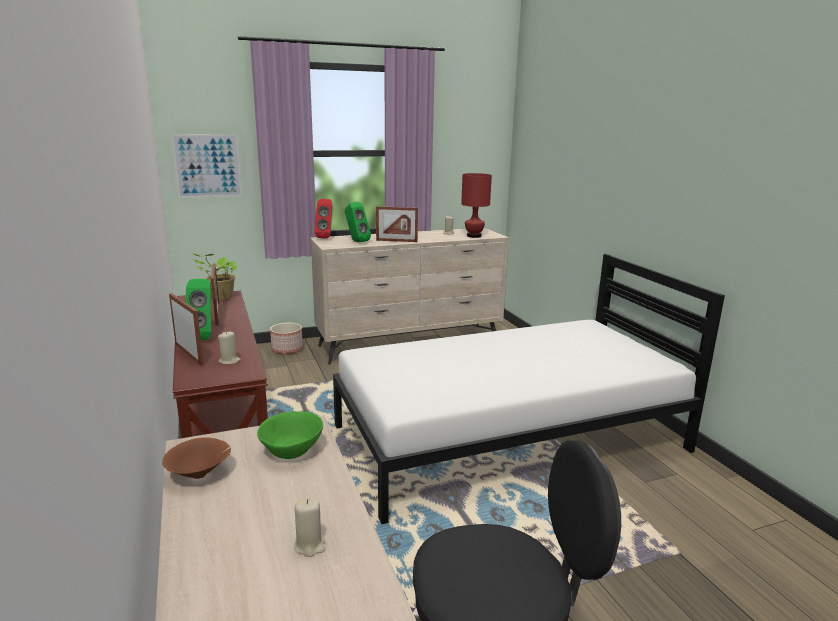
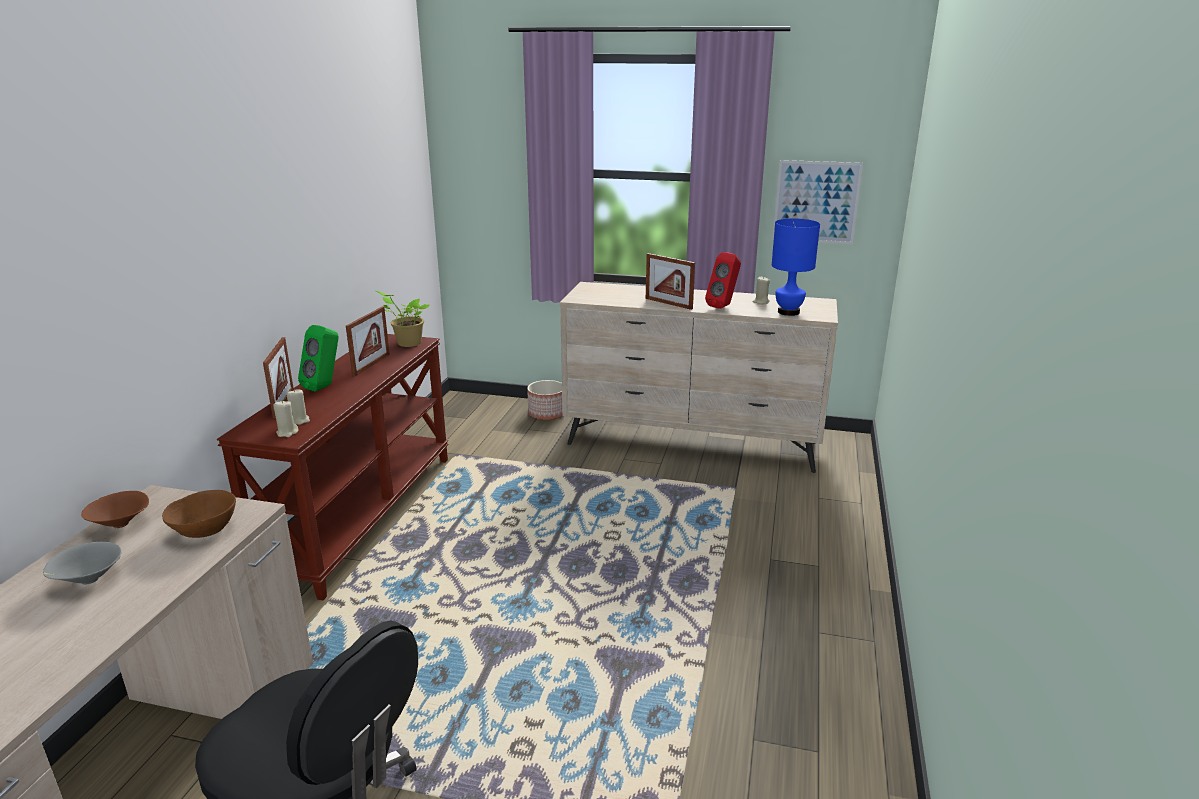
camera: 35 degrees right, 5 degrees up
picture [171,134,242,198] -> picture moved to [773,160,863,244]
green bowl [257,411,323,459] -> brown bowl [162,490,236,538]
beige candle [294,497,325,557] -> beige candle moved to [273,401,298,437]
red speaker [314,199,332,238] -> red speaker moved to [705,252,741,309]
white bed [333,254,725,524] -> none
green speaker [344,202,371,242] -> none
red table lamp [461,173,492,238] -> blue table lamp [772,218,820,316]
none -> grey bowl [43,542,121,585]

